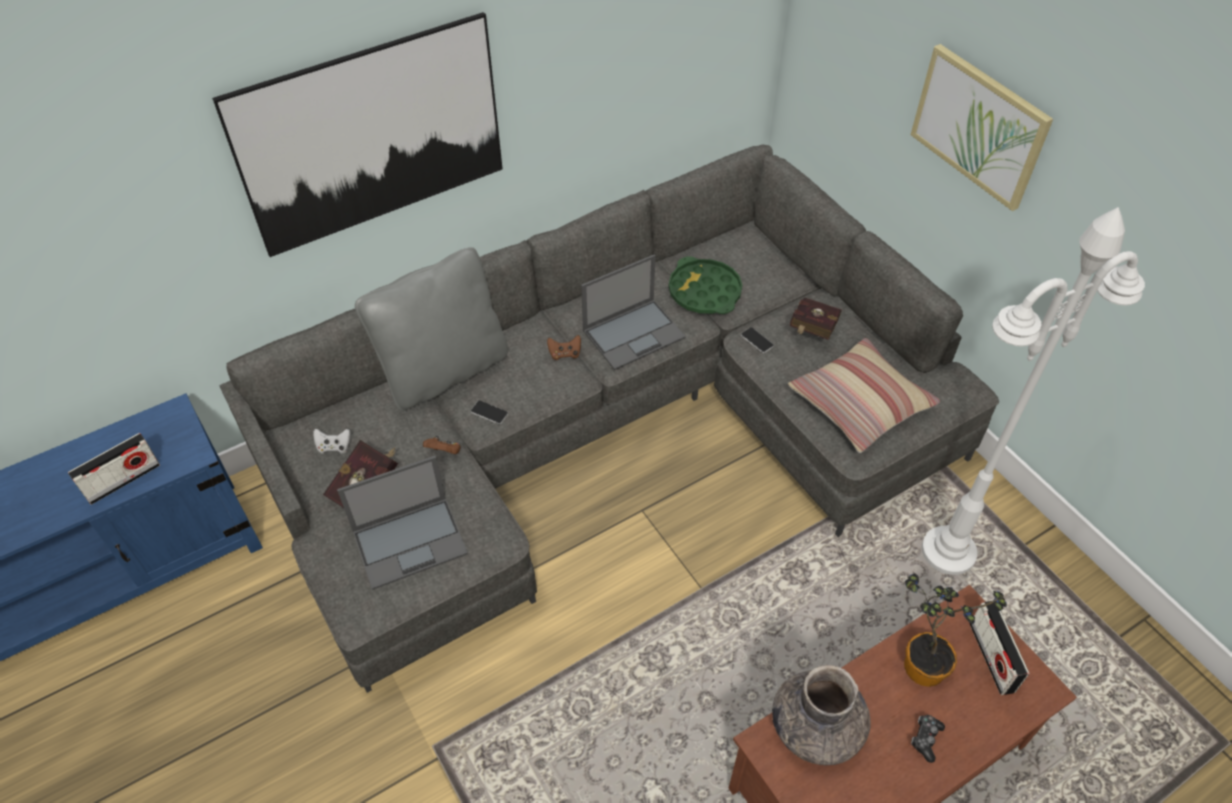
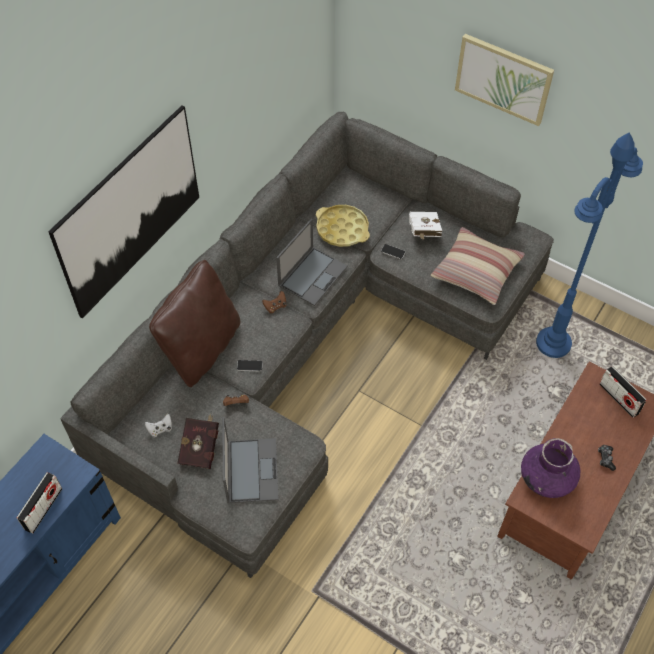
camera: 25 degrees left, 5 degrees up
laptop [337,456,468,590] -> laptop turned 45 degrees counterclockwise [222,417,279,503]
grey pillow [355,247,508,411] -> brown pillow [149,260,240,387]
green tray [668,257,742,314] -> yellow tray [316,205,370,247]
grey vase [772,665,871,765] -> purple vase [521,438,580,498]
red book [790,297,842,340] -> white book [409,212,442,239]
potted plant [904,573,1007,687] -> none
white floor lamp [922,207,1145,575] -> blue floor lamp [536,133,643,358]

